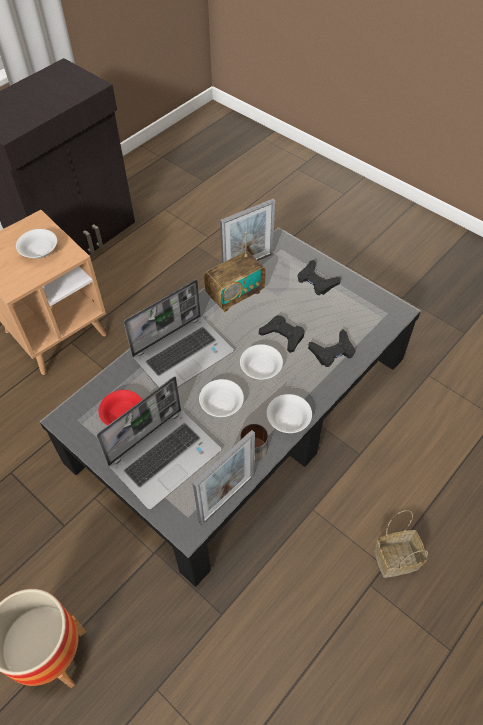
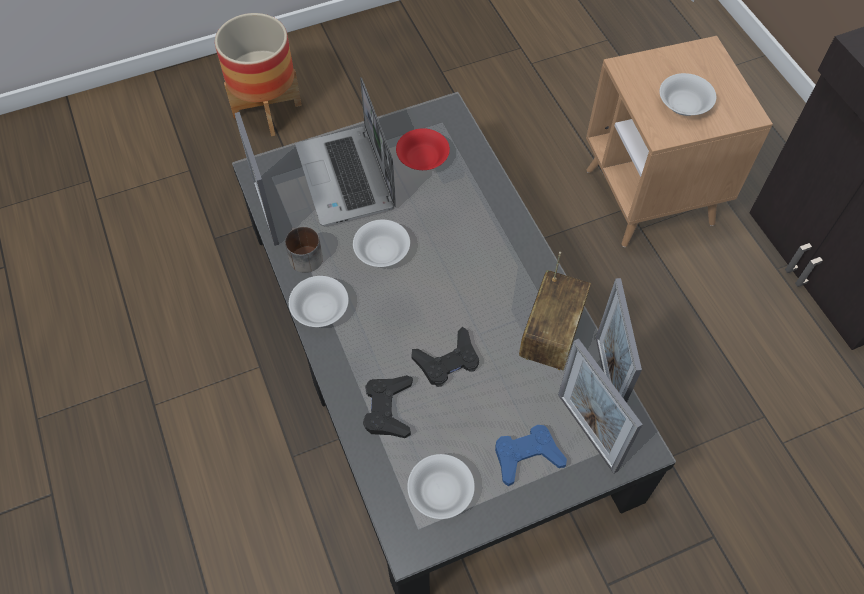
camera: 115 degrees right, 5 degrees up
laptop [124,279,234,388] -> none
radio [204,232,266,312] -> radio turned 150 degrees counterclockwise [519,252,591,370]
white bowl [240,344,283,380] -> white bowl moved to [407,454,475,519]
black game controller [298,260,341,296] -> blue game controller [495,425,567,486]
basket [374,510,428,578] -> none
none -> picture frame [558,338,643,474]

